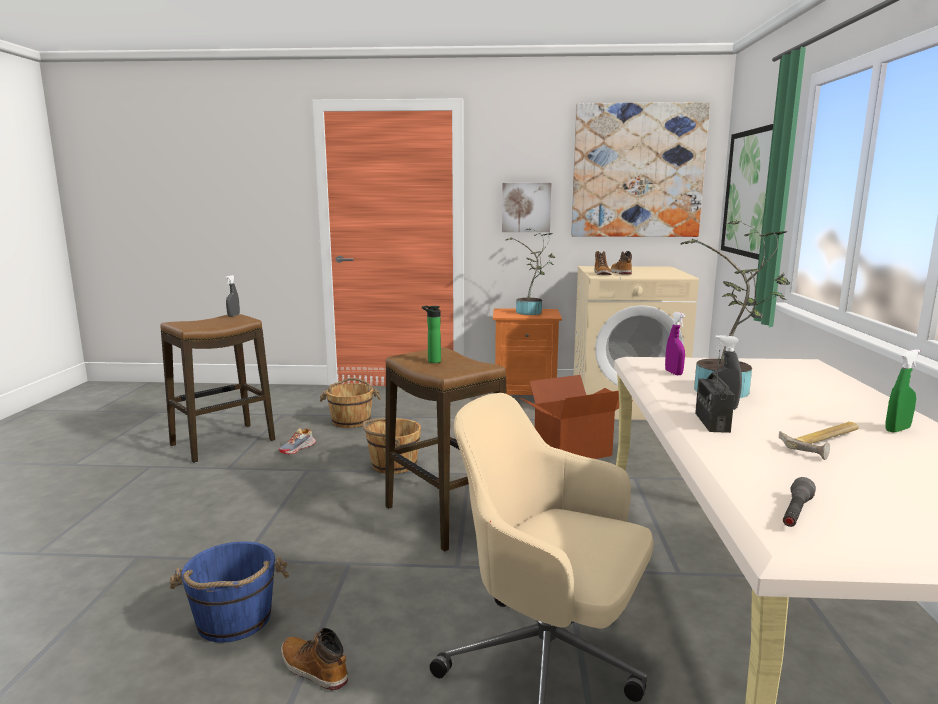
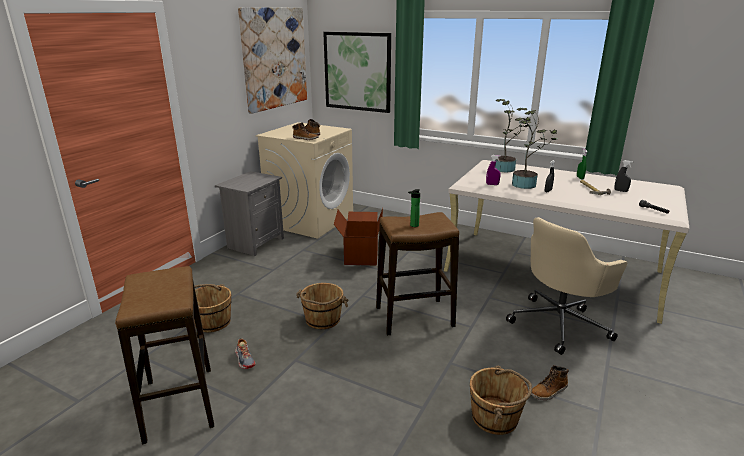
camera: 65 degrees left, 10 degrees up
blue bucket [170,541,289,643] -> brown bucket [470,366,532,435]
grey spray bottle [226,275,240,317] -> grey spray bottle moved to [614,160,633,192]
orange nightstand [493,308,562,395] -> grey nightstand [215,171,284,257]
picture [502,183,551,232] -> none
potted plant [505,228,555,315] -> potted plant moved to [495,99,532,172]
radio [695,350,735,433] -> none

